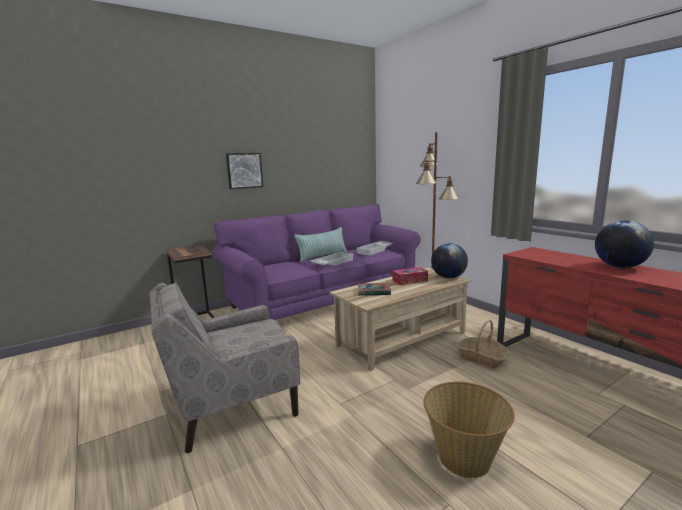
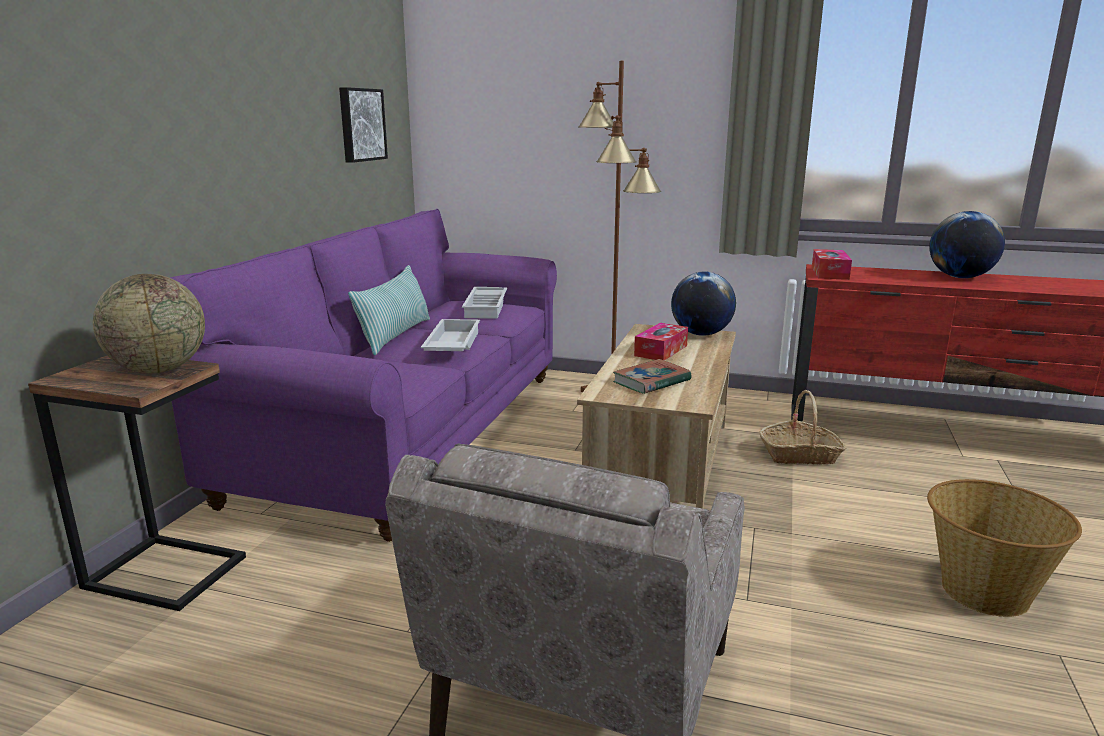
camera: 40 degrees left, 5 degrees up
picture [226,153,263,189] -> picture moved to [339,87,388,163]
none -> globe [93,274,205,373]
none -> tissue box [812,249,852,280]

